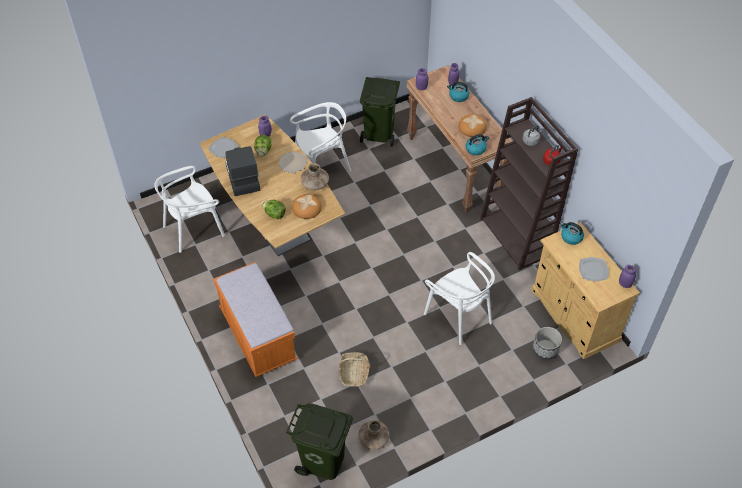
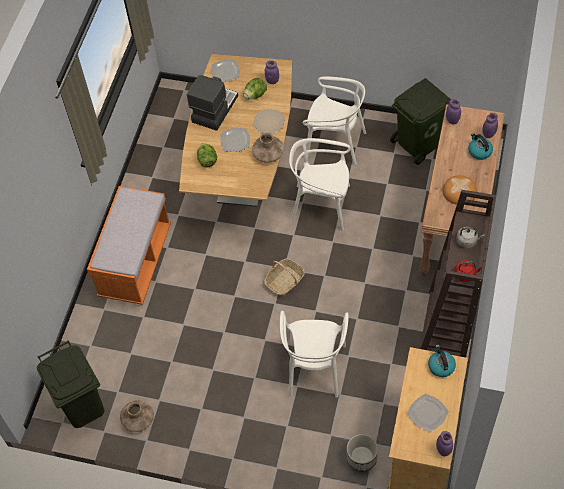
camera: 45 degrees right, 5 degrees up
white chair [154,166,225,253] -> white chair moved to [289,138,351,231]
bread [292,194,322,219] -> none
basket [339,352,371,387] -> basket moved to [264,258,305,296]
kettle [466,134,489,155] -> none
none -> plate [220,128,250,152]

